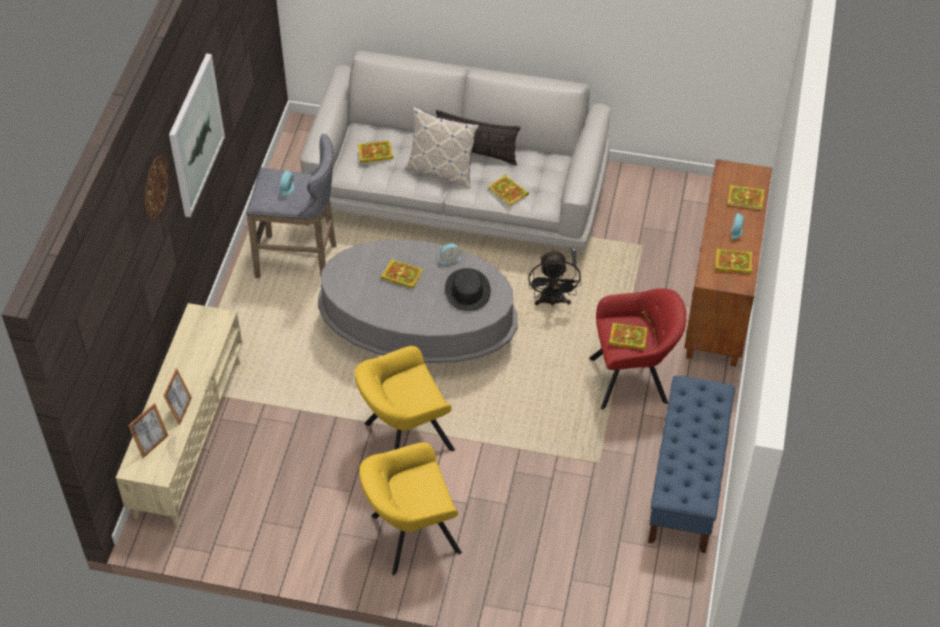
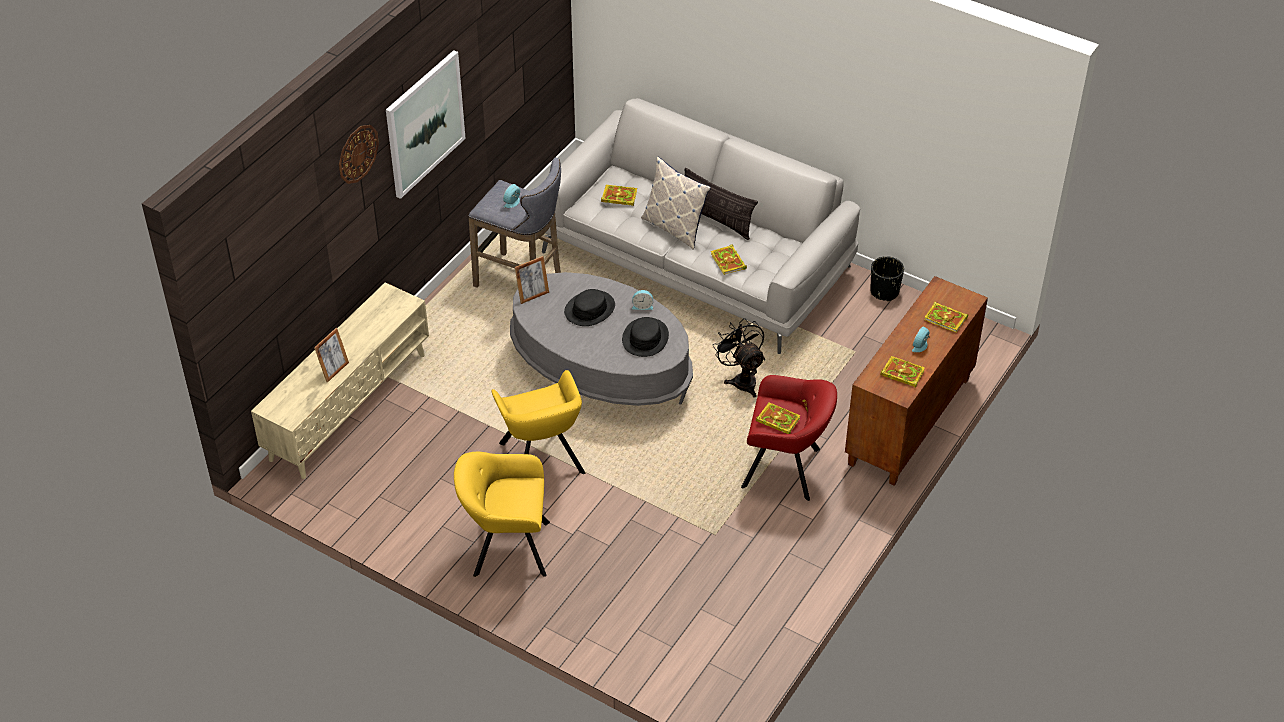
camera: 20 degrees right, 5 degrees down
picture frame [128,403,169,458] -> picture frame moved to [515,256,549,304]
yellow armchair [355,346,455,451] -> yellow armchair turned 105 degrees counterclockwise [492,370,585,474]
book [381,259,423,289] -> black hat [564,289,615,326]
black fan [528,249,581,306] -> black fan turned 135 degrees clockwise [713,318,765,398]
blue bench [648,376,735,553] -> none
none -> black planter [870,256,904,302]

